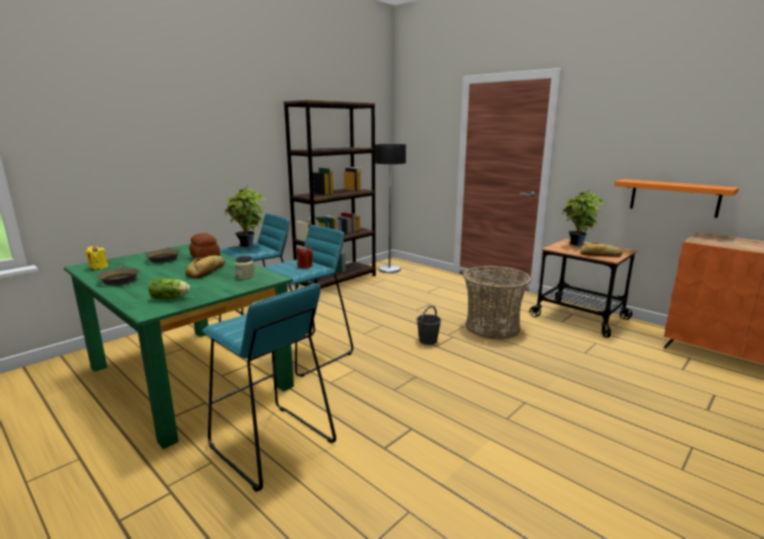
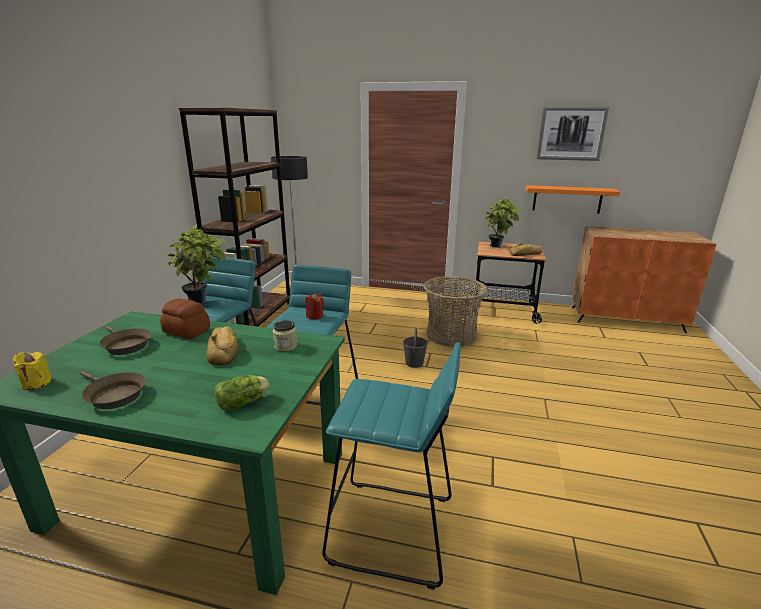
camera: 30 degrees left, 5 degrees up
none -> picture [536,107,609,161]

